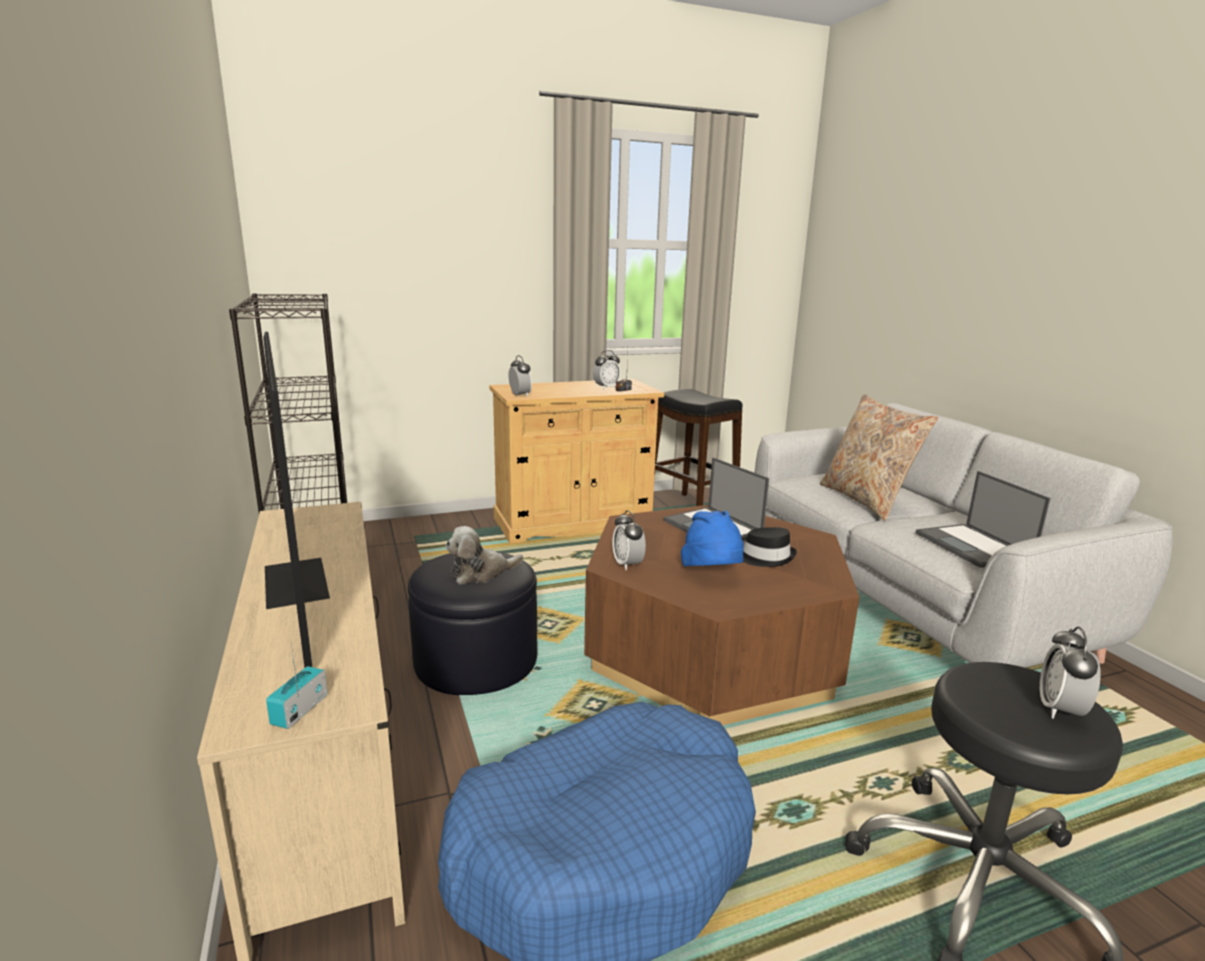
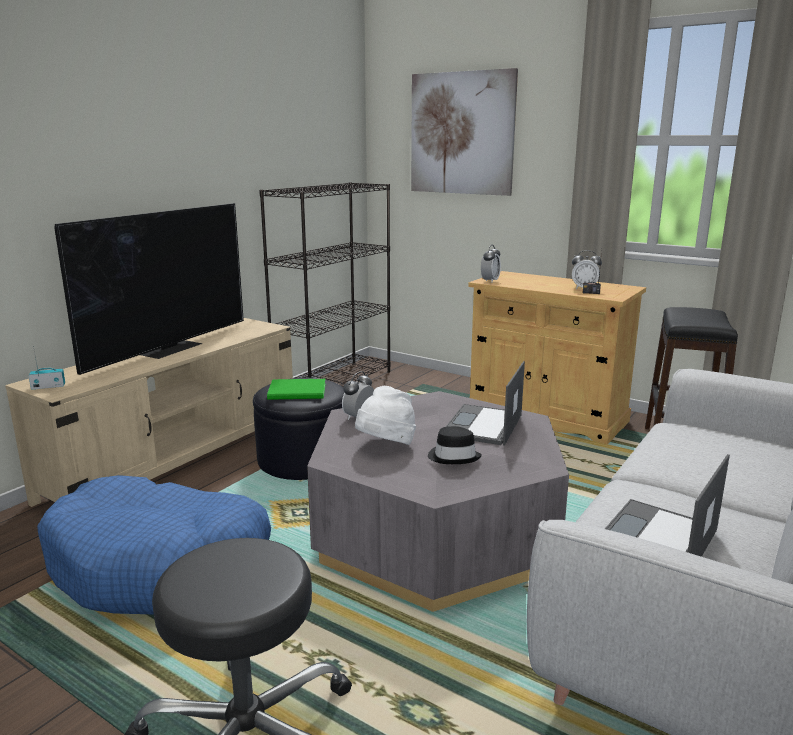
camera: 55 degrees right, 0 degrees up
plush toy [445,526,523,584] -> green book [267,379,326,400]
brown coffee table [584,505,859,725] -> grey coffee table [307,391,569,612]
blue hat [681,511,744,567] -> white hat [355,386,416,445]
beige pillow [820,394,938,521] -> none
alarm clock [1040,626,1101,719] -> none
none -> picture [411,68,518,196]

